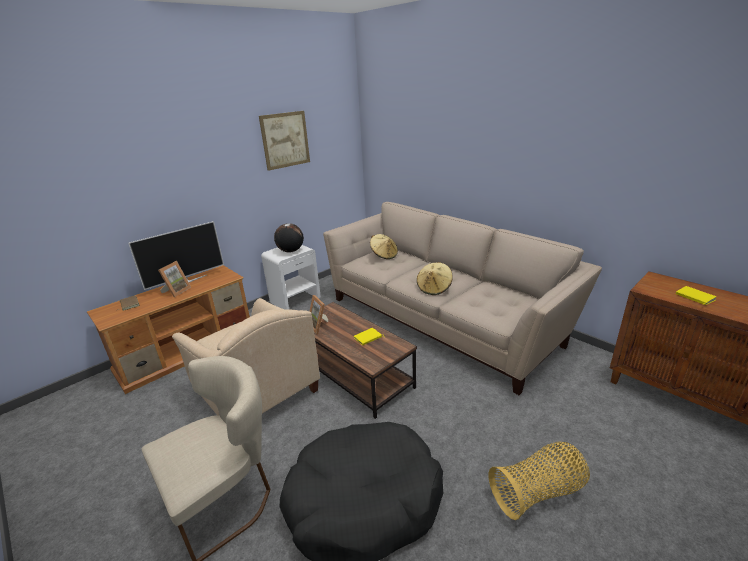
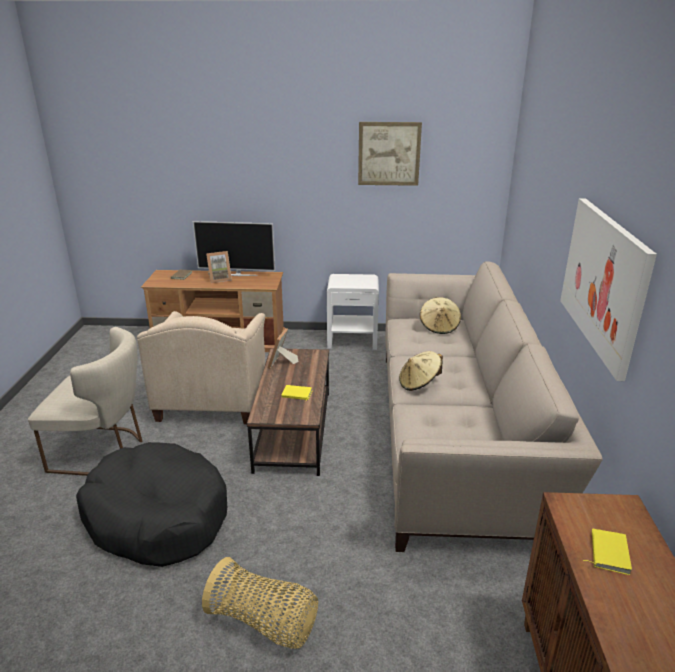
camera: 45 degrees right, 0 degrees up
globe [274,223,304,253] -> none
none -> picture [560,198,657,381]

